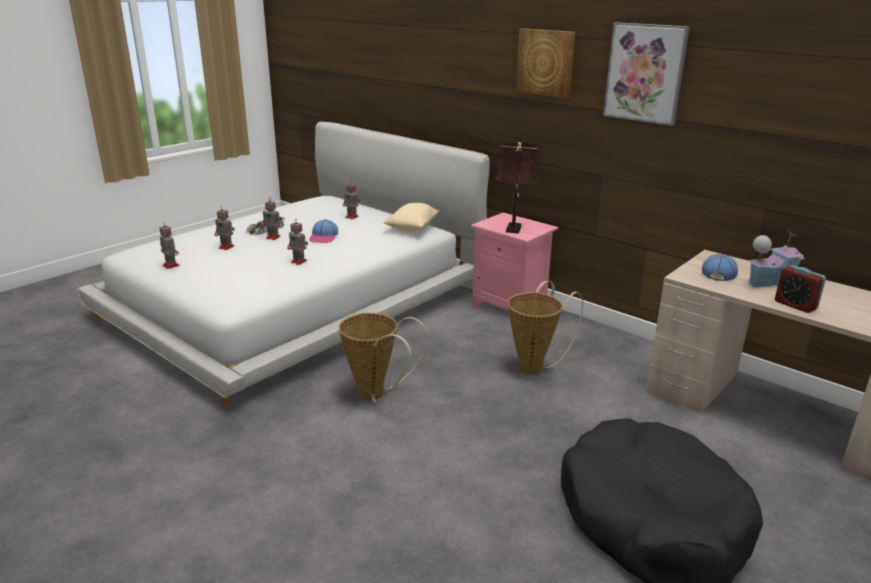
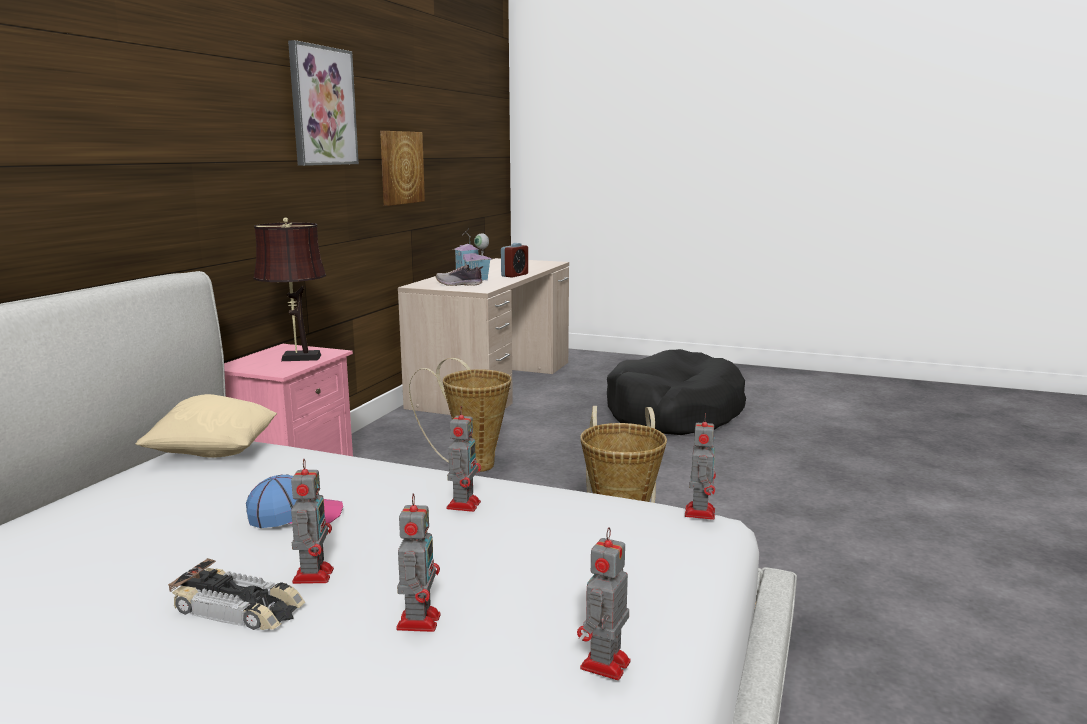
camera: 110 degrees left, 10 degrees down
toy robot [343,179,360,219] -> toy robot moved to [685,413,716,520]
picture [516,28,576,98] -> picture moved to [380,131,425,206]
cap [702,254,738,281] -> shoe [436,264,483,286]

